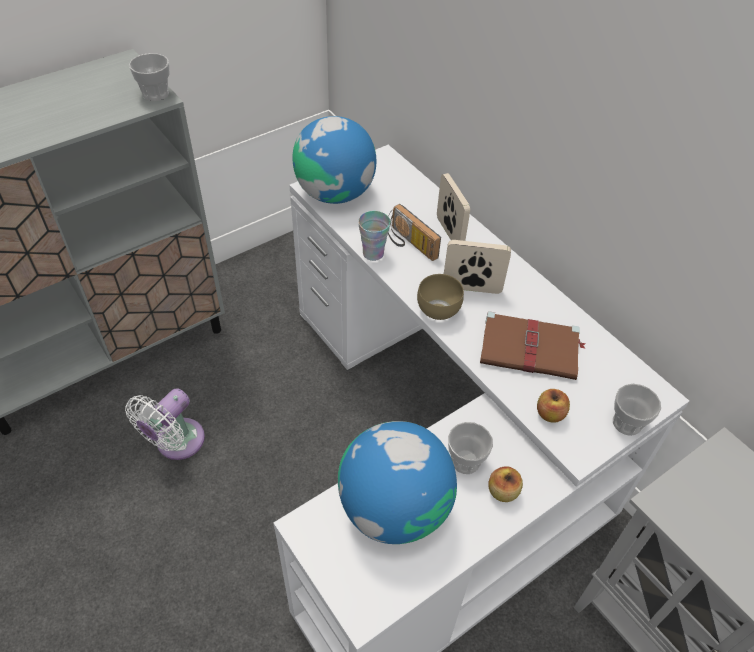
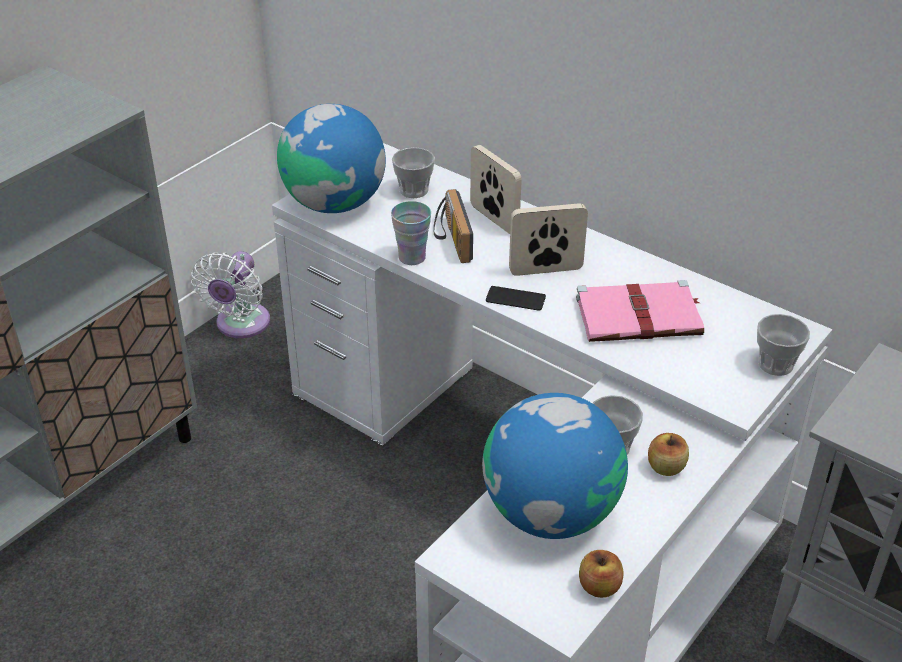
camera: 15 degrees left, 10 degrees down
white fan [125,388,205,460] -> white fan moved to [191,251,270,338]
cup [129,53,170,101] -> cup moved to [392,147,435,198]
radio [388,204,441,261] -> radio turned 45 degrees clockwise [433,189,473,263]
brown bowl [417,274,464,320] -> phone [486,286,546,311]
brown book [480,311,586,380] -> pink book [576,280,704,342]
apple [537,389,570,423] -> apple moved to [579,550,624,598]

